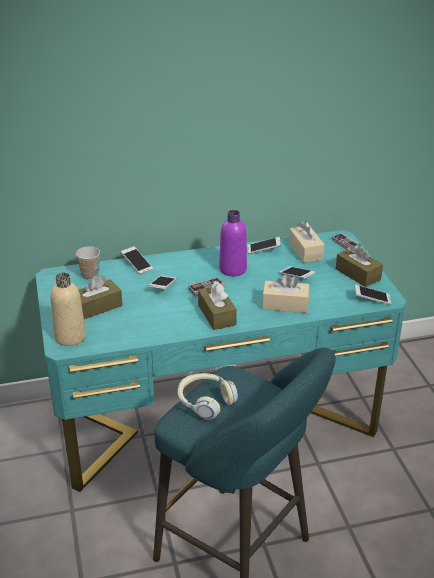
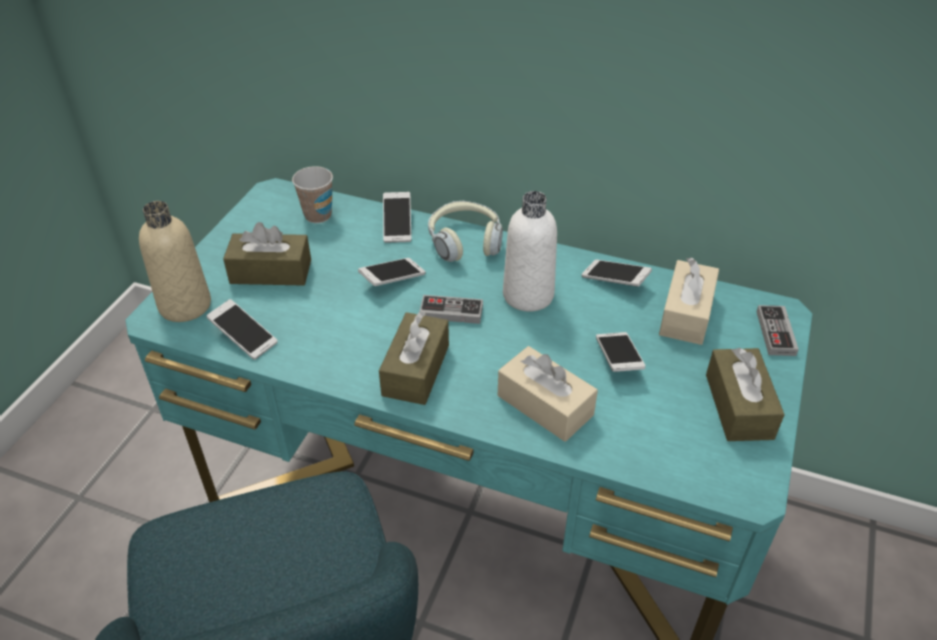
camera: 35 degrees right, 10 degrees up
headphones [177,373,238,420] -> headphones moved to [428,201,503,262]
purple bottle [219,210,247,276] -> white bottle [503,191,557,312]
phone [354,284,391,305] -> phone moved to [207,299,278,360]

